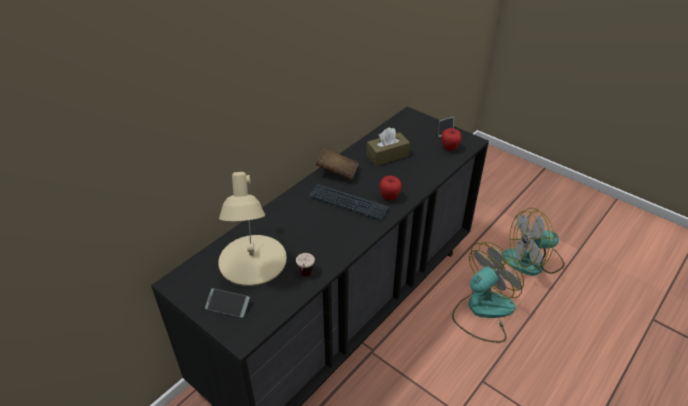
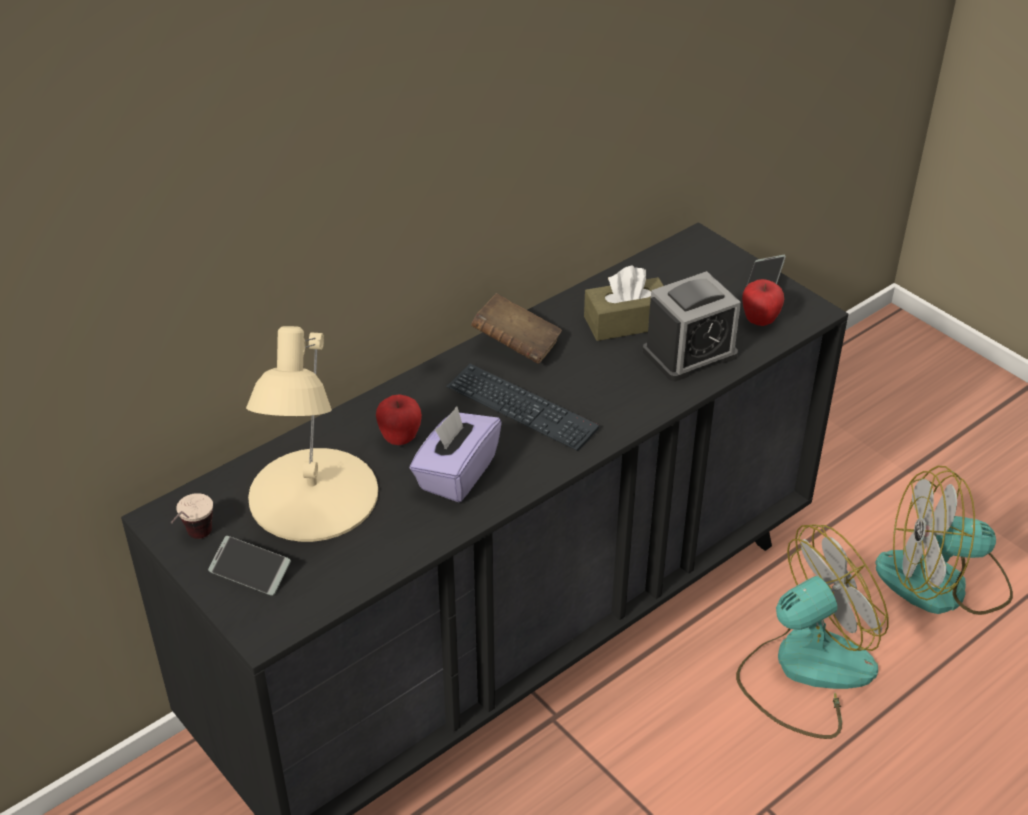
camera: 10 degrees right, 0 degrees up
cup [296,253,315,277] -> cup moved to [171,493,213,539]
apple [380,176,402,200] -> apple moved to [376,394,422,445]
none -> purple tissue box [410,406,502,503]
none -> alarm clock [643,271,741,381]

